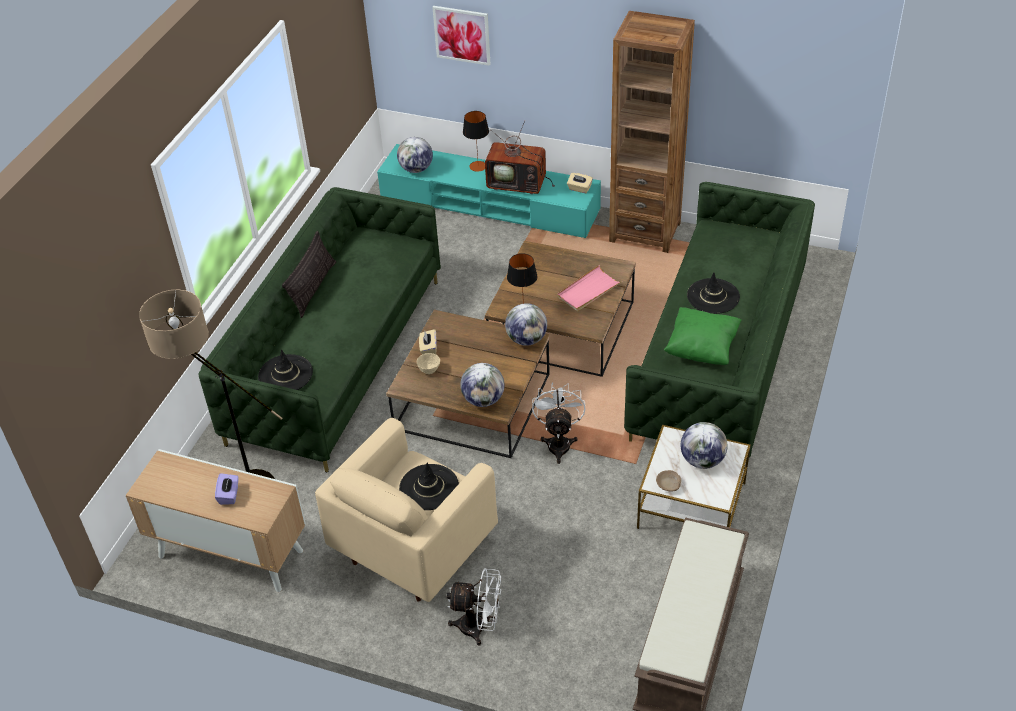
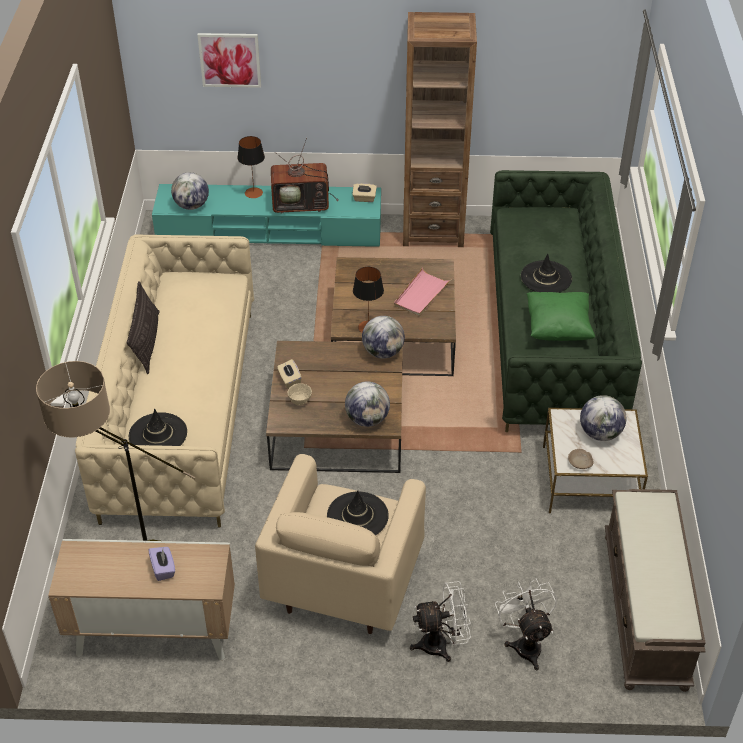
camera: 20 degrees left, 0 degrees up
green sofa [199,187,441,473] -> beige sofa [75,235,254,528]
white fan [532,382,585,464] -> white fan moved to [495,578,557,670]

